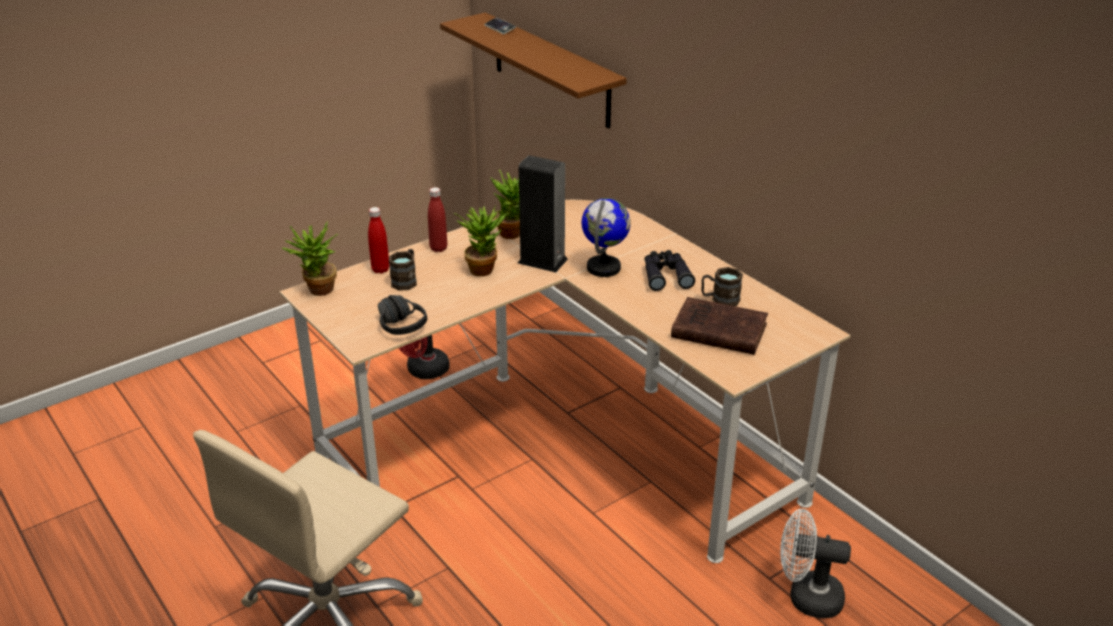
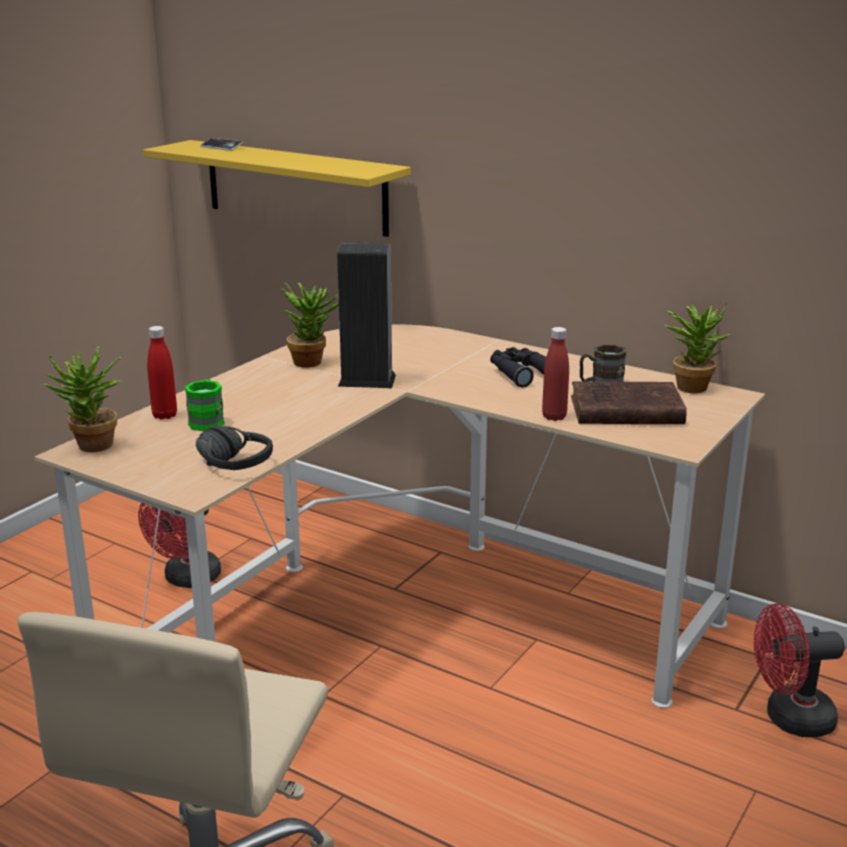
camera: 20 degrees left, 10 degrees down
brown mug [389,249,416,291] -> green mug [185,379,225,432]
red bottle [428,187,447,252] -> red bottle moved to [542,327,569,421]
brown shelf [440,12,627,129] -> yellow shelf [143,140,411,237]
potted plant [454,205,506,276] -> potted plant moved to [664,302,730,393]
globe [582,198,631,277] -> none
white fan [780,509,851,618] -> red fan [754,603,845,737]

